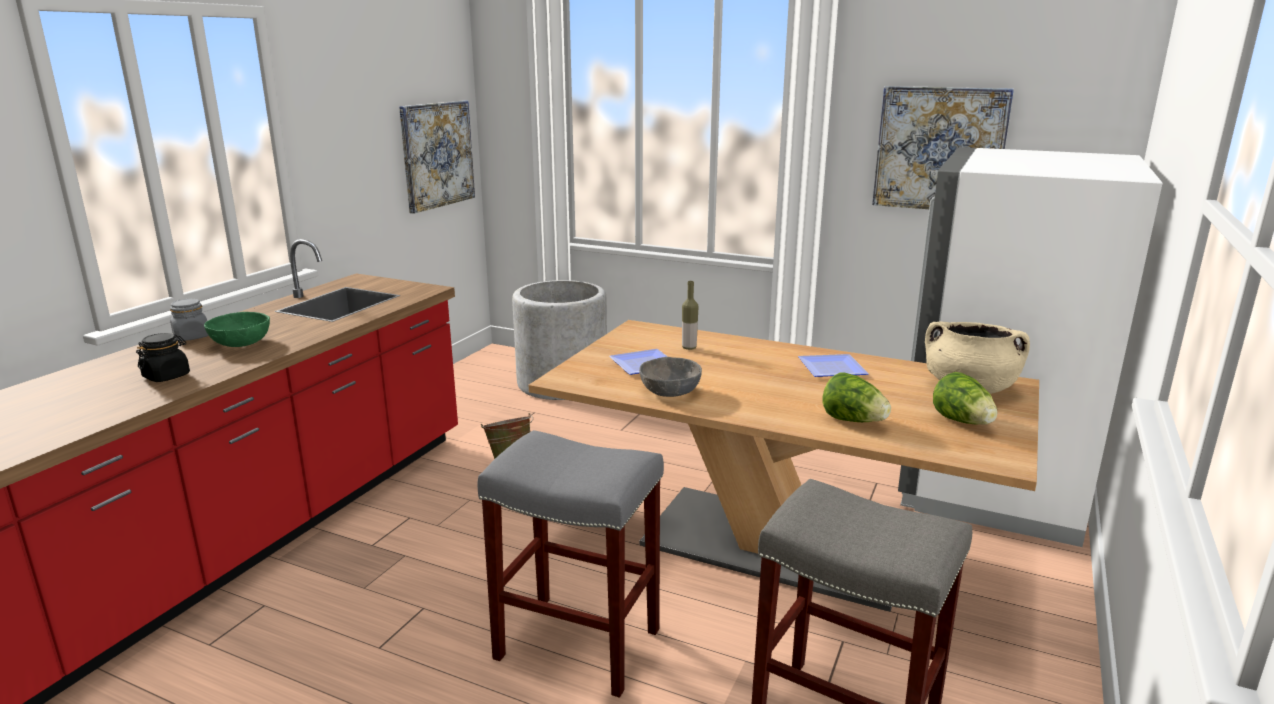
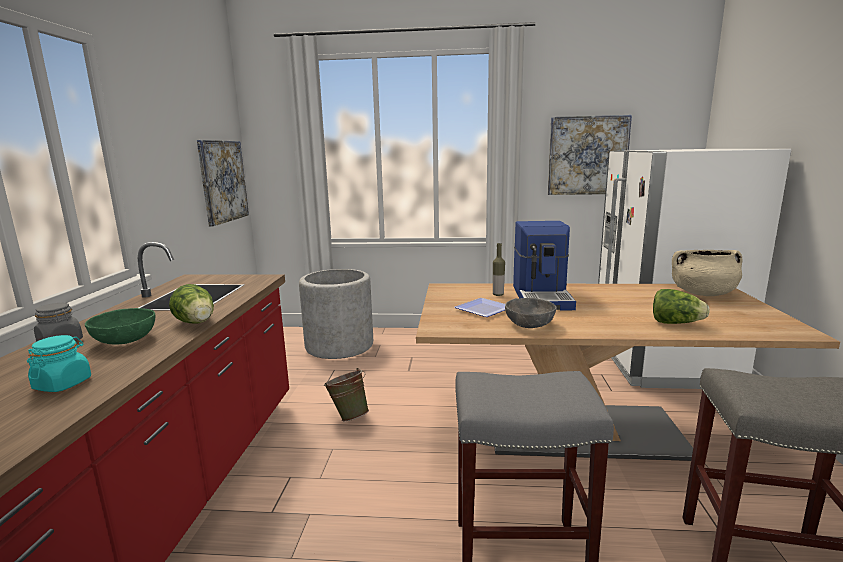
camera: 20 degrees left, 5 degrees down
black jar [136,333,190,382] -> turquoise jar [27,335,91,392]
plate [798,354,869,377] -> none
lettuce [933,372,997,425] -> lettuce moved to [169,284,214,324]
none -> coffee machine [513,221,576,310]

